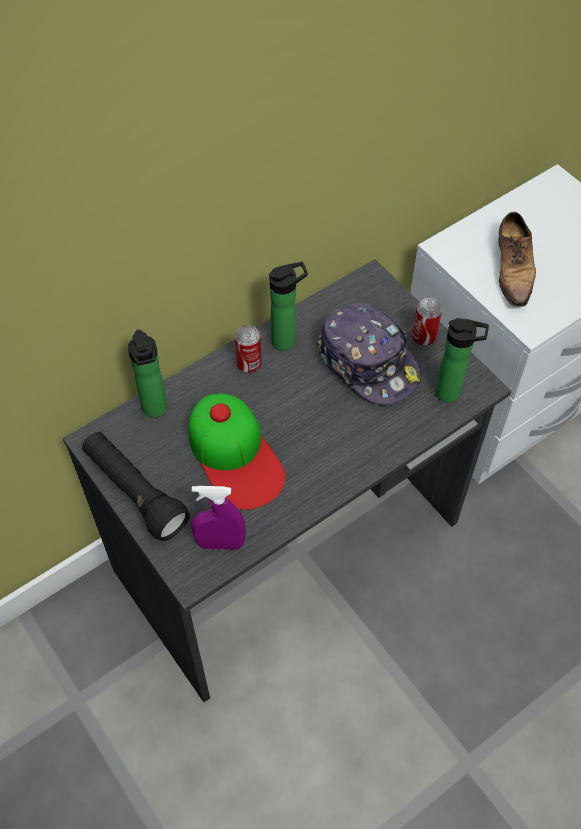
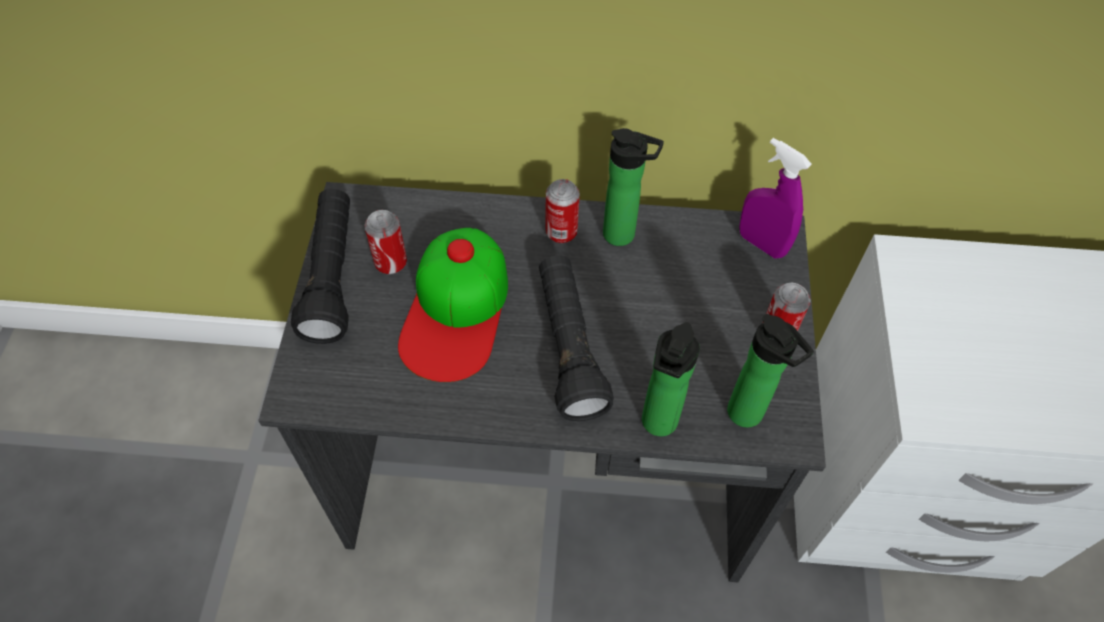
camera: 40 degrees right, 0 degrees up
bottle [128,329,168,418] -> bottle moved to [642,322,700,436]
purple spray bottle [191,486,246,550] -> purple spray bottle moved to [739,138,812,258]
cap [316,303,421,405] -> none
shoe [498,212,536,307] -> none
none -> can [365,210,407,275]
none -> black flashlight [539,255,614,421]

